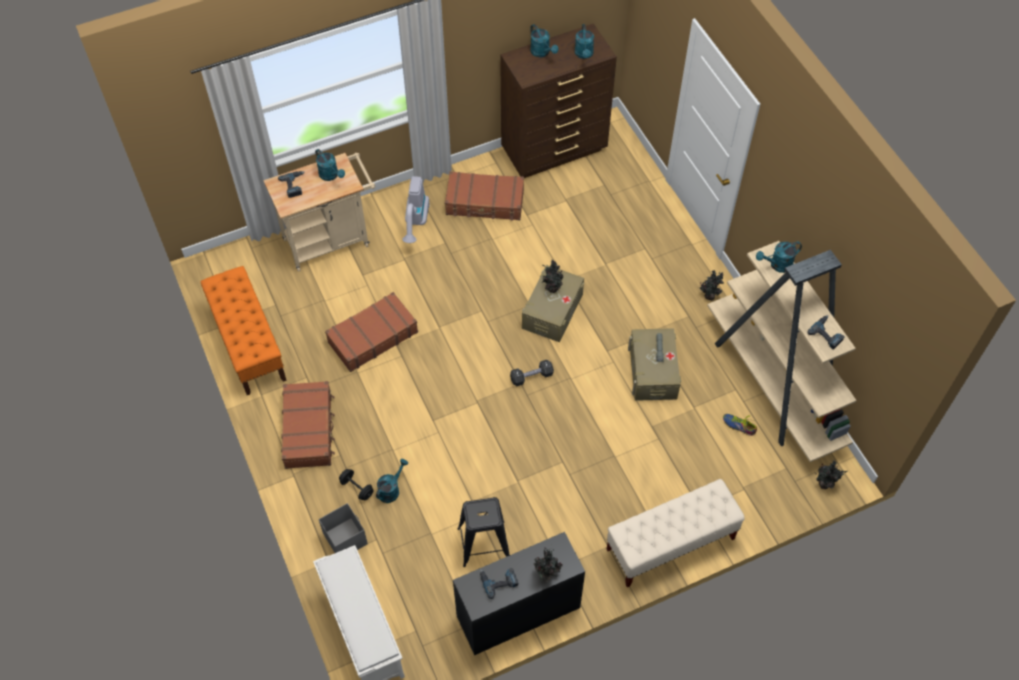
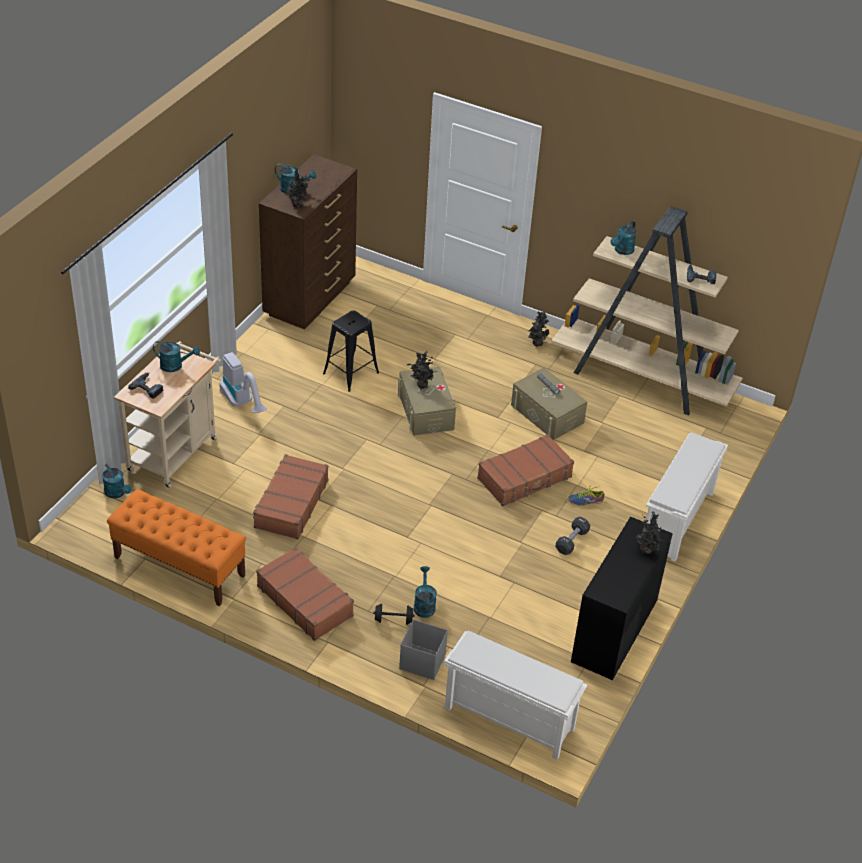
camera: 40 degrees left, 15 degrees down
brown suitcase [445,171,524,220] -> brown suitcase moved to [477,434,574,506]
black stool [457,497,509,567] -> black stool moved to [323,311,379,392]
power drill [480,568,518,599] -> none
black dumbbell [510,360,554,386] -> black dumbbell moved to [555,517,590,555]
turquoise watering can [575,24,594,59] -> turquoise watering can moved to [102,464,131,498]
beige bench [607,479,745,587] -> white shoe rack [646,432,728,562]
shoe [723,414,757,436] -> shoe moved to [568,485,604,506]
potted plant [814,460,848,489] -> potted plant moved to [285,168,310,208]

